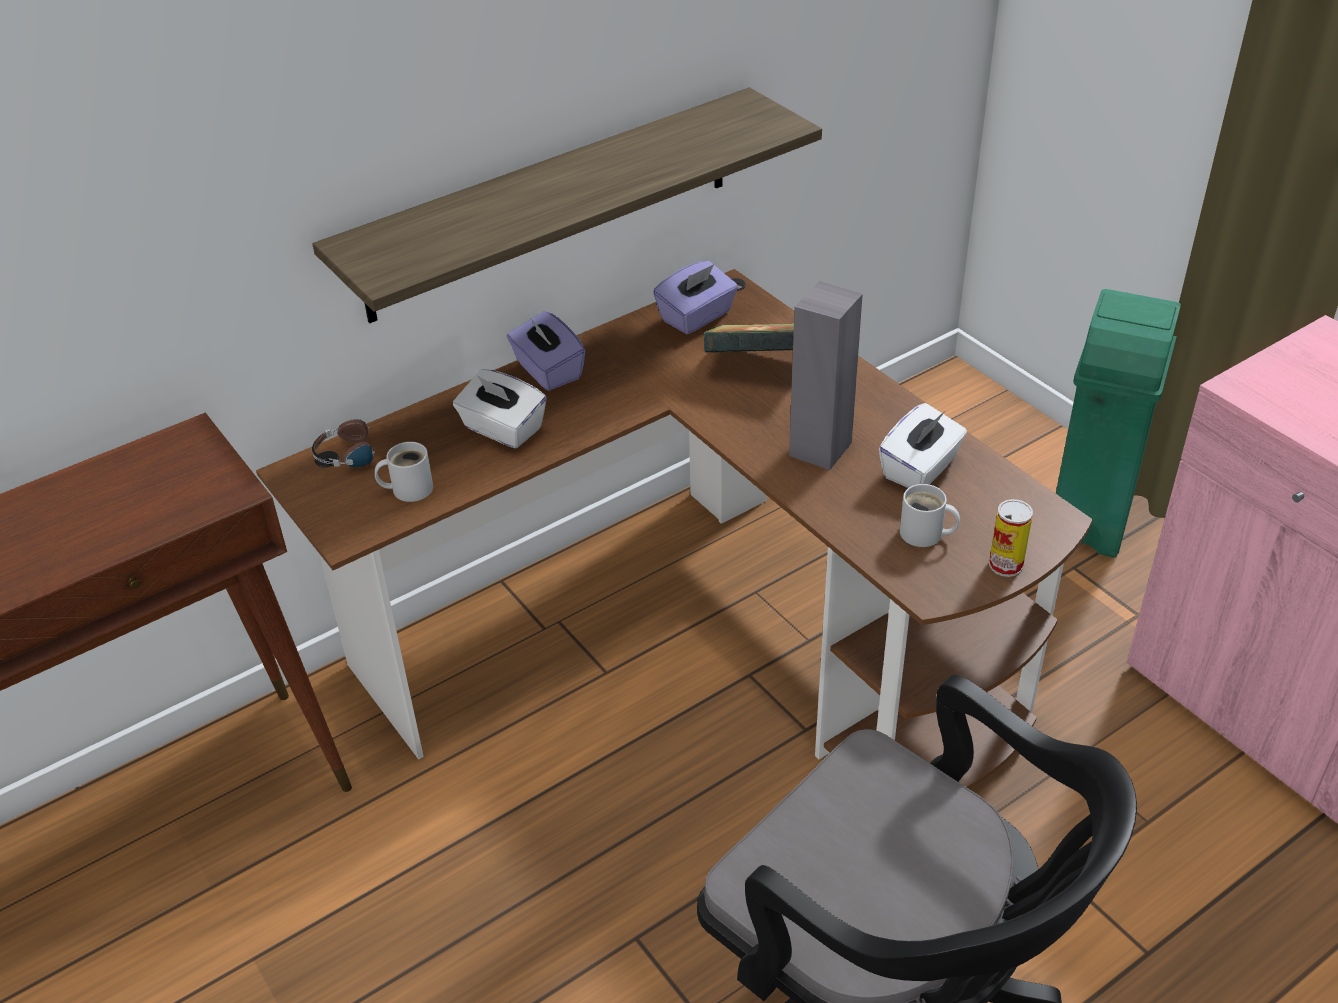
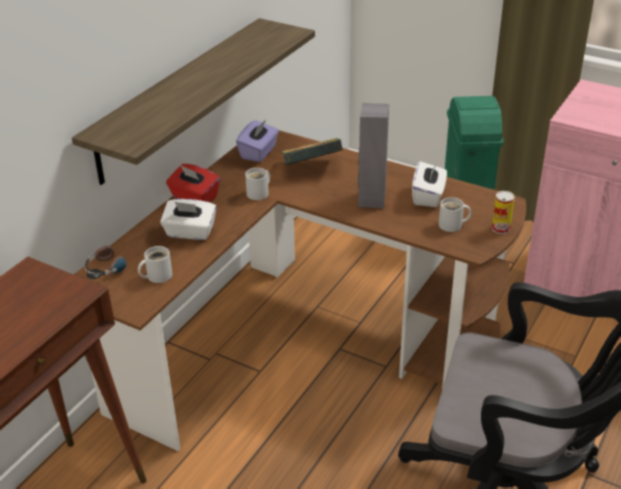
camera: 25 degrees left, 5 degrees down
purple tissue box [507,311,586,391] -> red tissue box [166,164,220,202]
none -> white mug [245,168,270,200]

